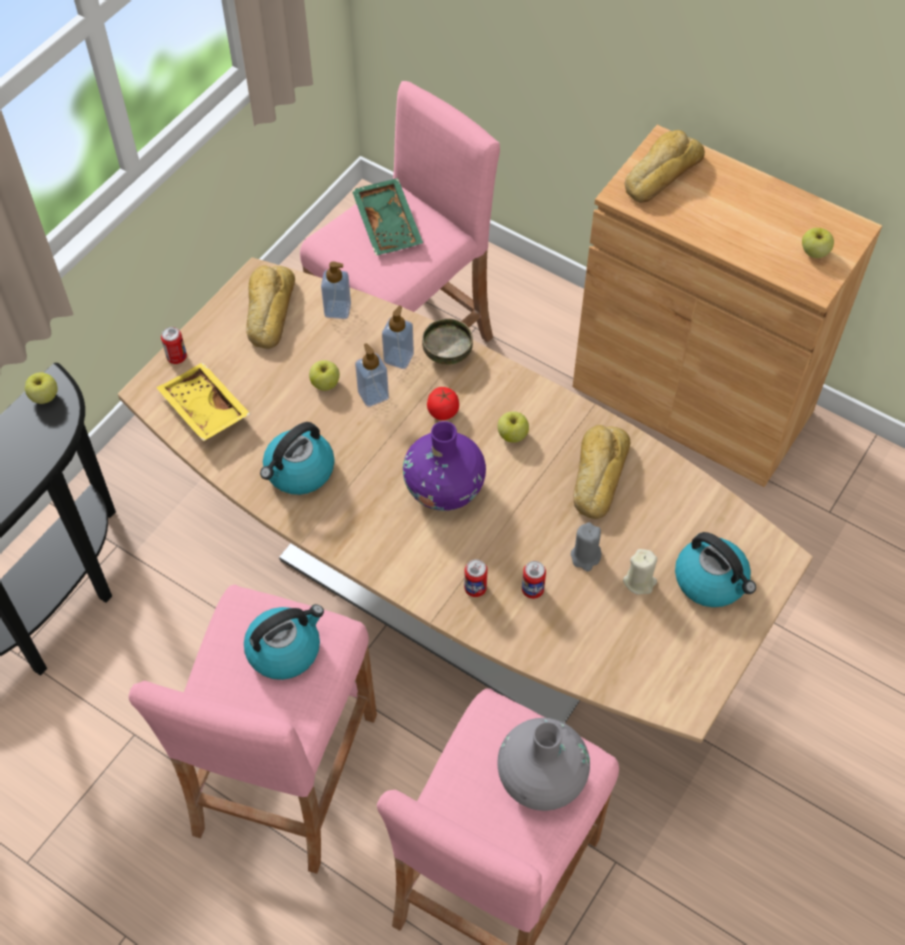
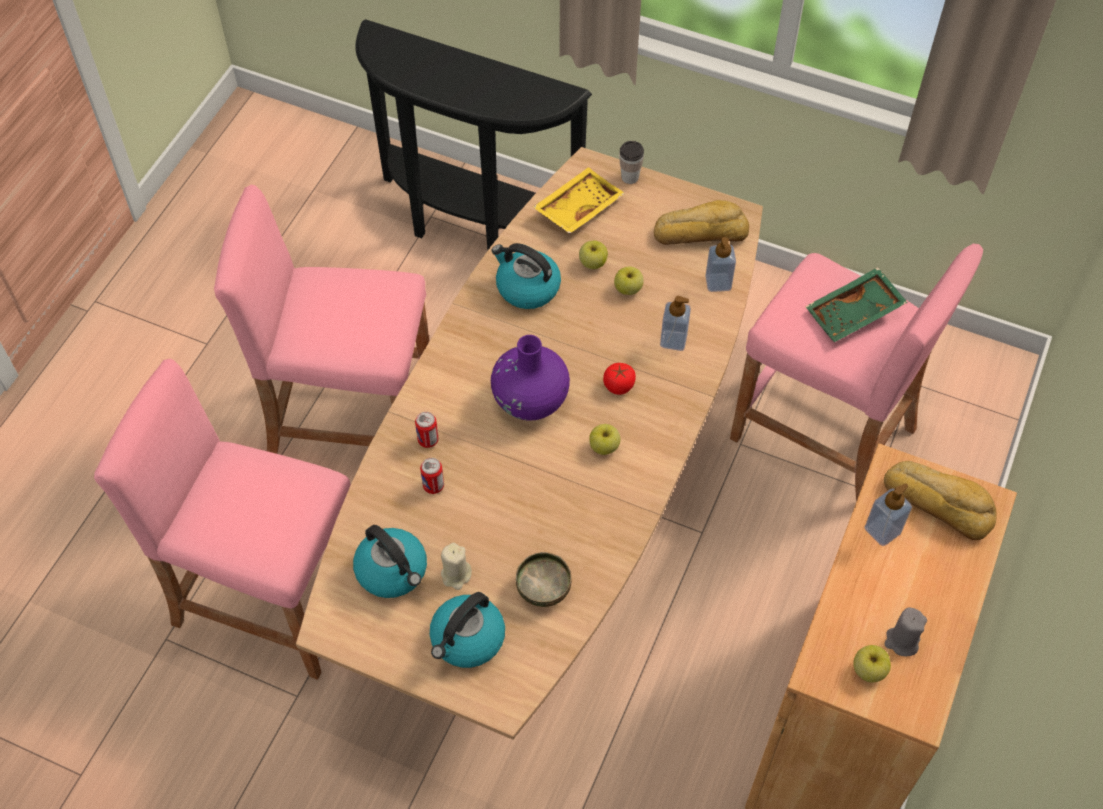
camera: 80 degrees right, 0 degrees up
apple [25,373,58,404] -> apple moved to [579,240,608,269]
can [161,327,187,364] -> cup [619,141,644,184]
kettle [244,604,324,680] -> kettle moved to [353,525,427,598]
soap dispenser [355,343,389,407] -> soap dispenser moved to [864,483,912,546]
bowl [422,318,473,365] -> bowl moved to [516,552,572,607]
grey vase [497,718,590,811] -> none
grey candle [571,522,601,571] -> grey candle moved to [885,608,927,656]
bread [574,425,630,519] -> none

